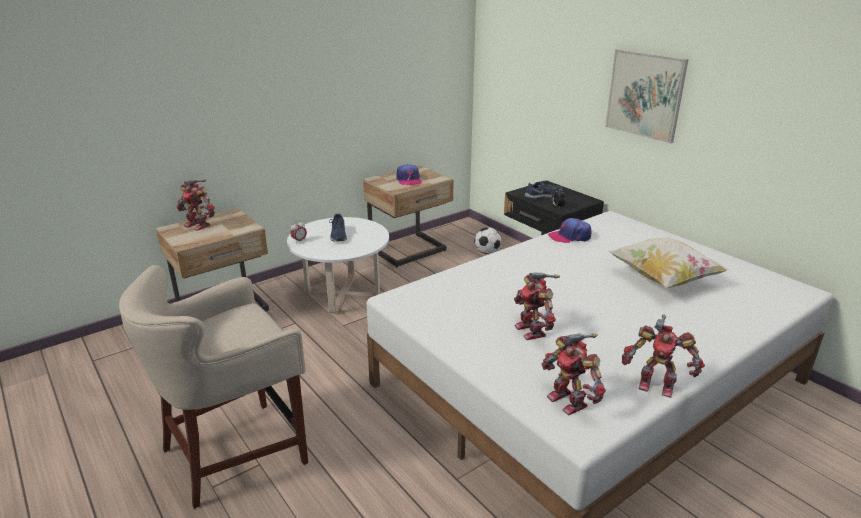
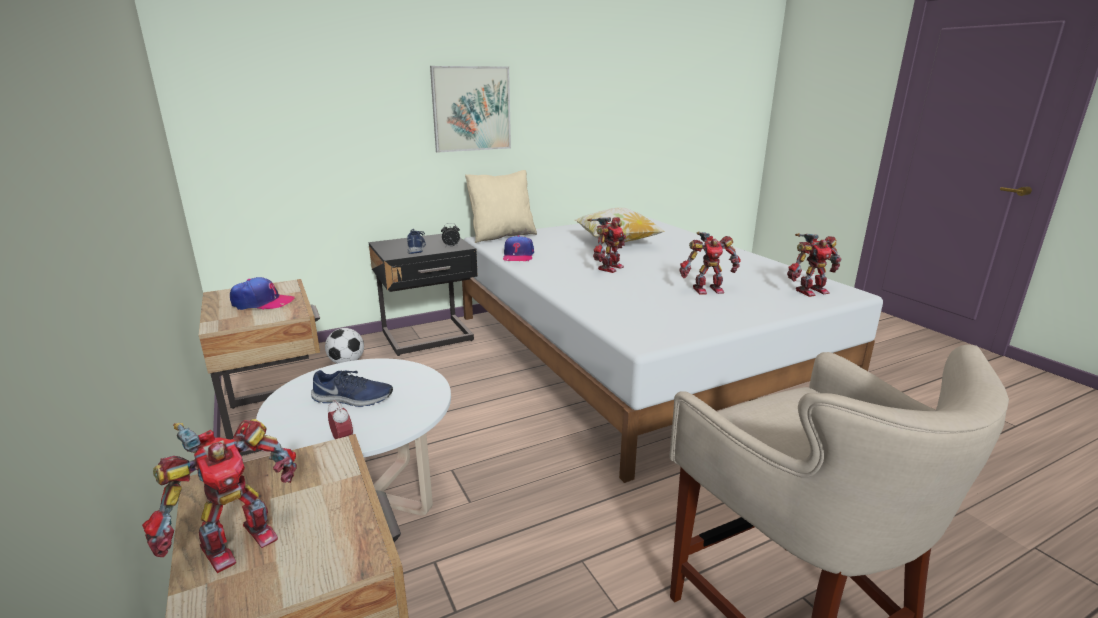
camera: 80 degrees left, 5 degrees down
toy robot [622,314,705,398] -> toy robot moved to [587,217,626,273]
none -> beige pillow [465,170,537,243]

